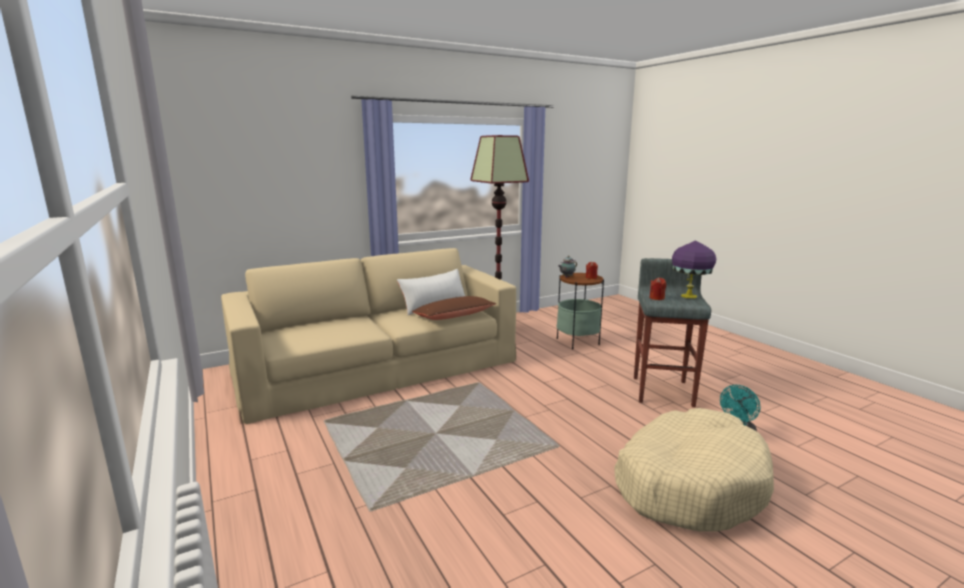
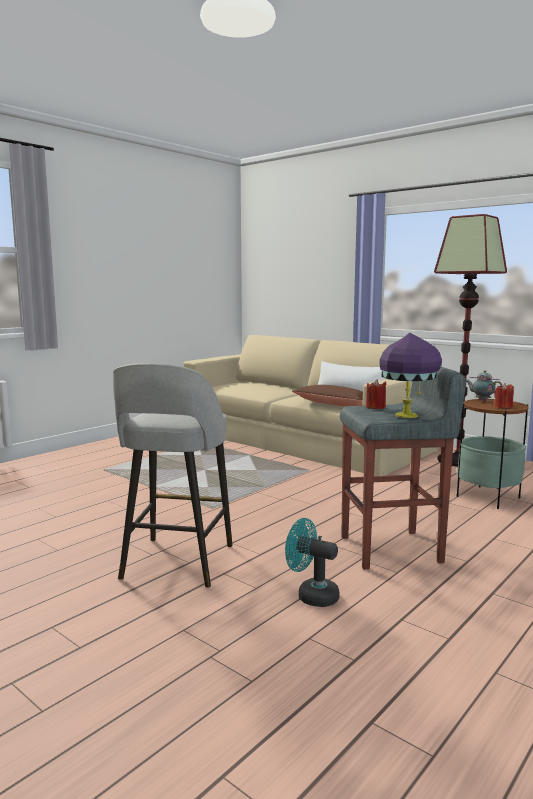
camera: 70 degrees right, 5 degrees down
beige dog bed [614,408,774,532] -> grey stool [113,363,233,588]

